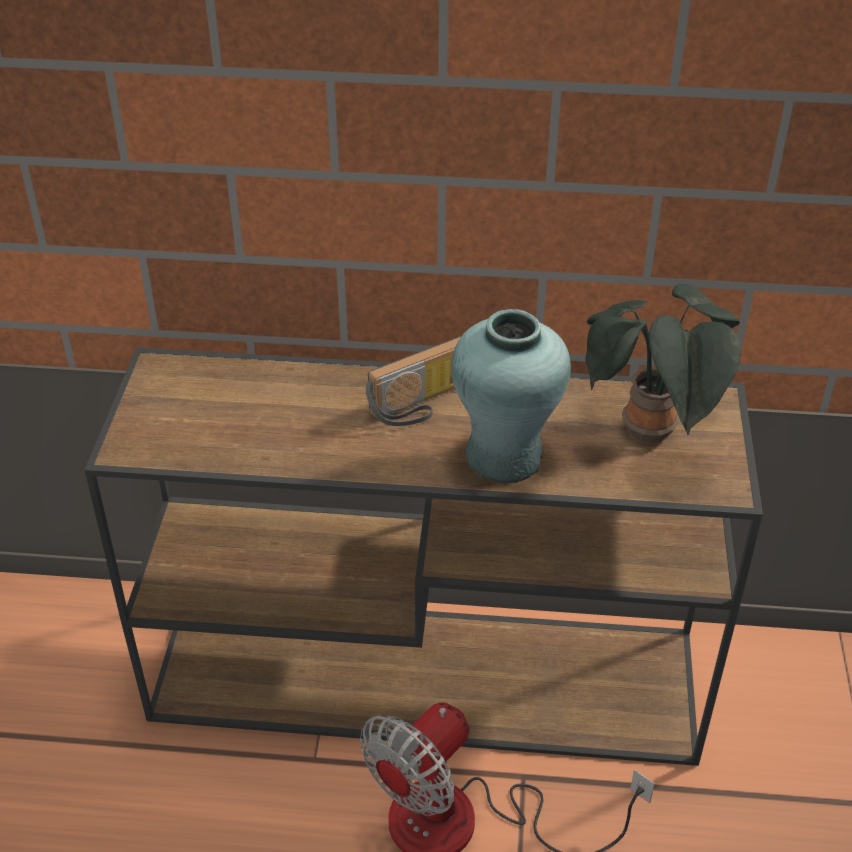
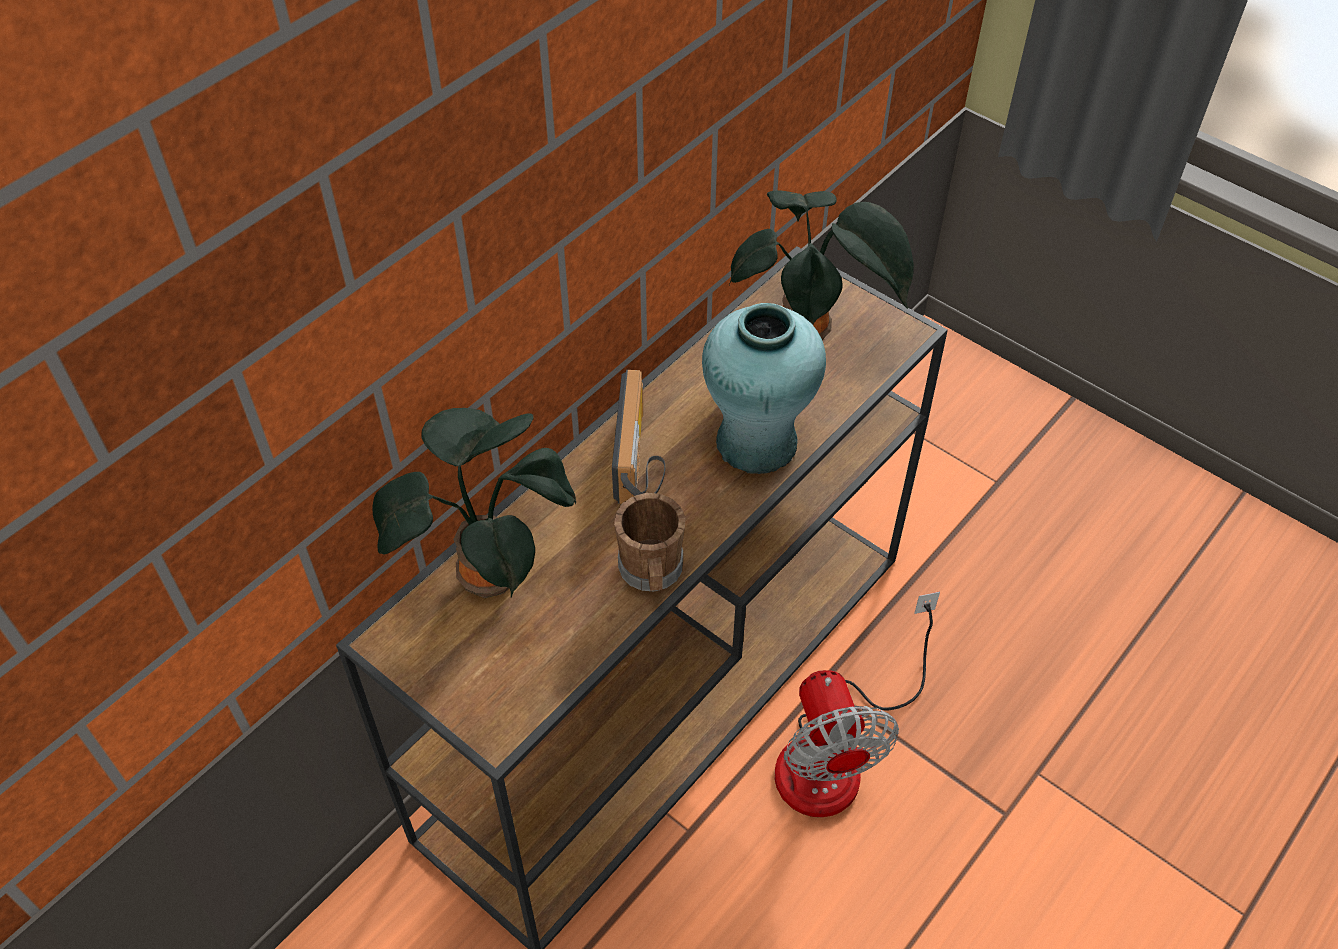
camera: 55 degrees left, 10 degrees up
none -> potted plant [373,408,576,598]
none -> brown mug [614,493,686,591]

